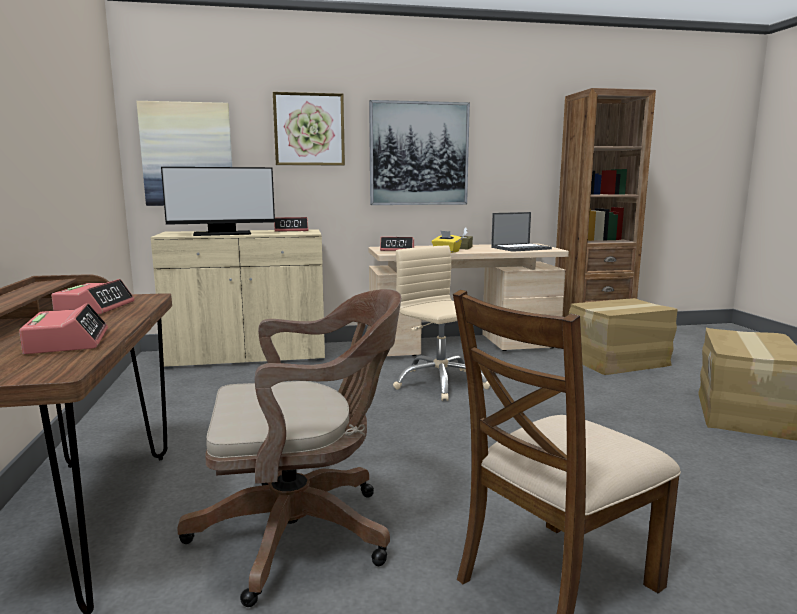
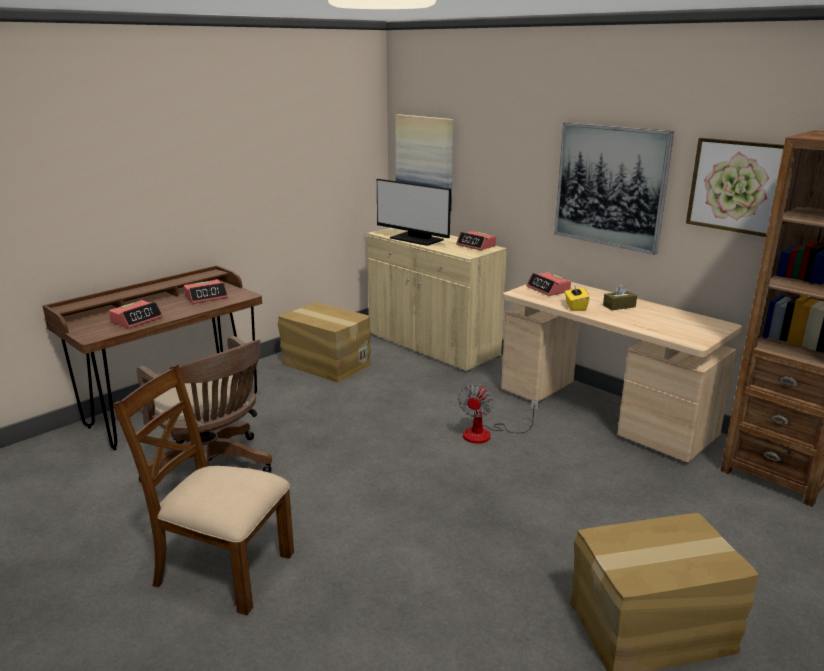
camera: 55 degrees right, 10 degrees up
picture [273,92,345,165] -> picture moved to [686,138,784,237]
beige office chair [393,246,490,401] -> fan [458,384,539,444]
laptop [491,212,552,252] -> none
cardboard box [569,298,678,375] -> cardboard box moved to [278,302,371,382]

